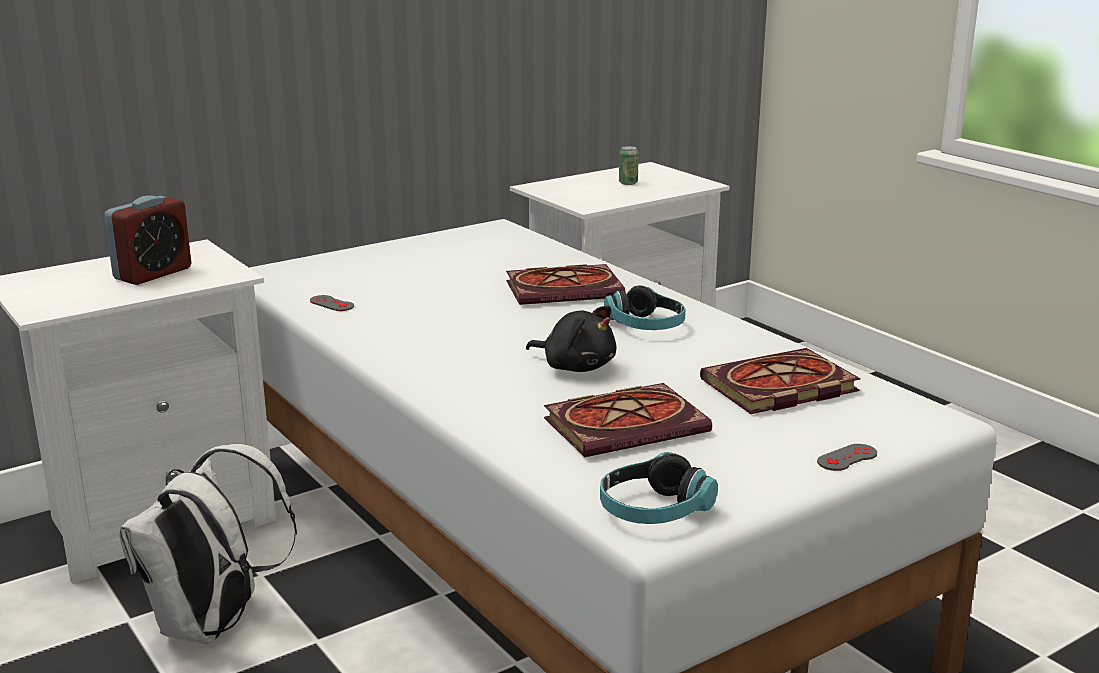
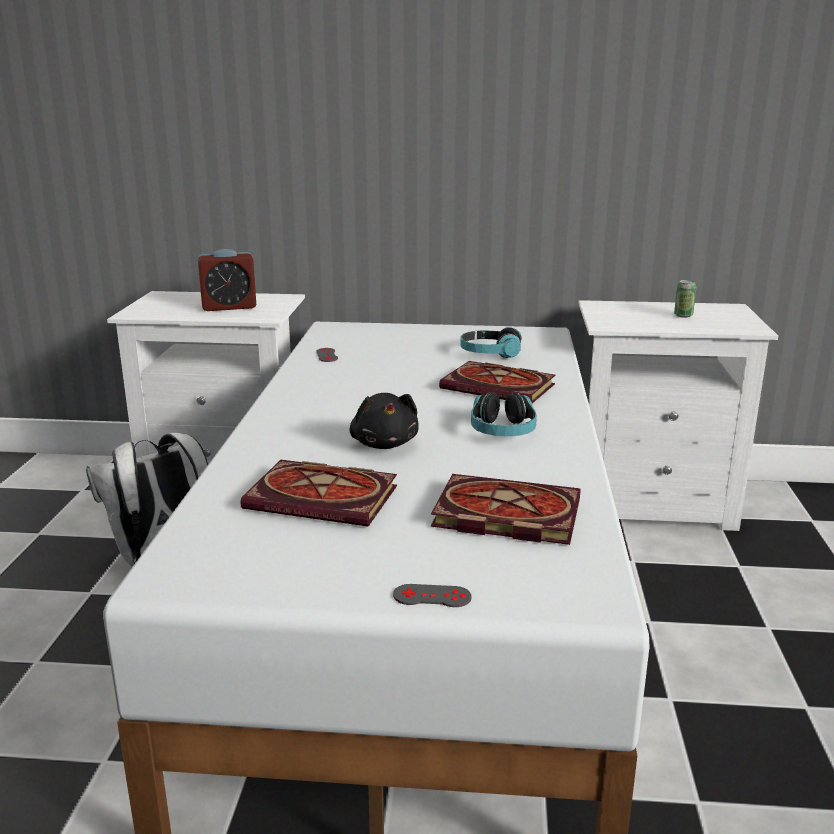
camera: 40 degrees right, 0 degrees up
headphones [600,452,718,524] -> headphones moved to [460,327,522,358]

